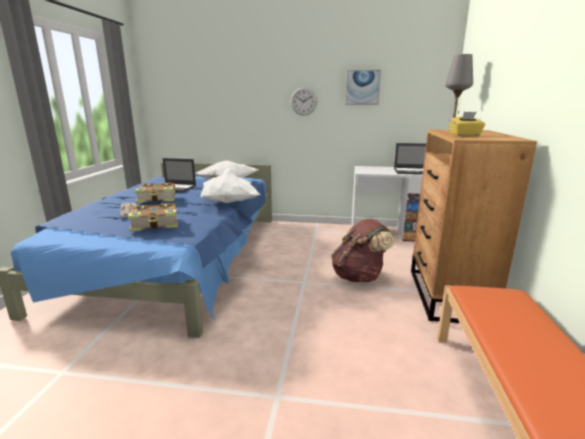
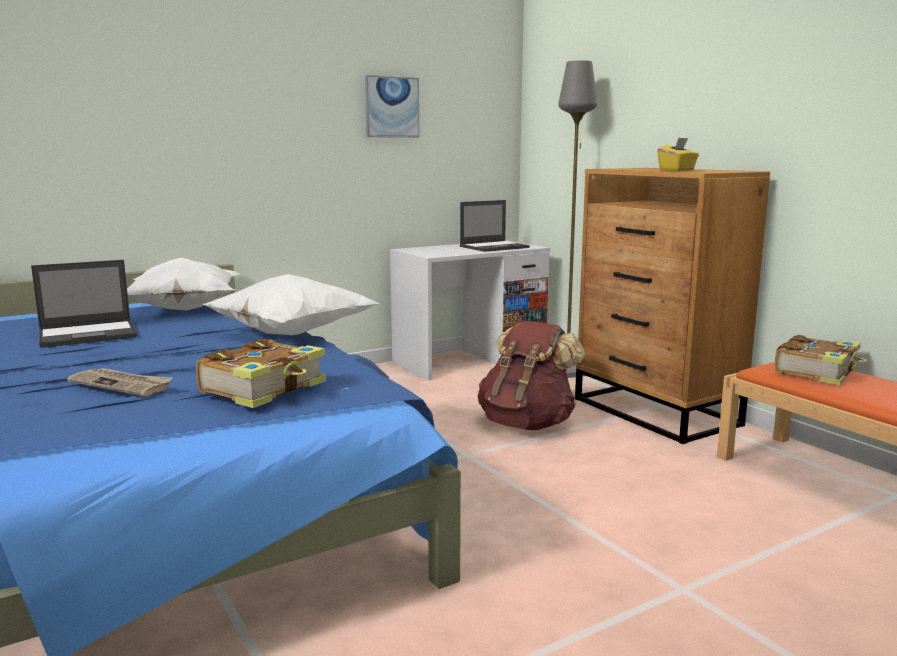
camera: 40 degrees left, 5 degrees down
book [134,182,176,203] -> book moved to [775,335,867,385]
wall clock [291,88,317,116] -> none

